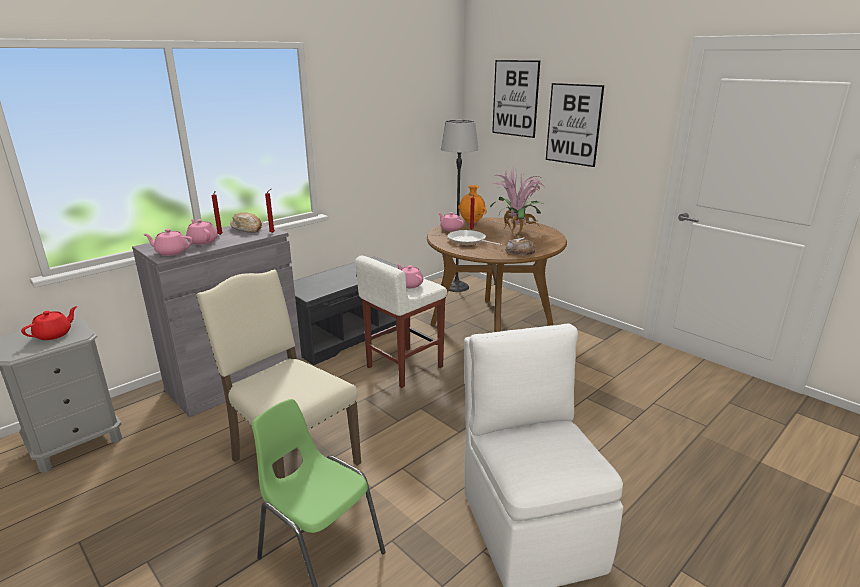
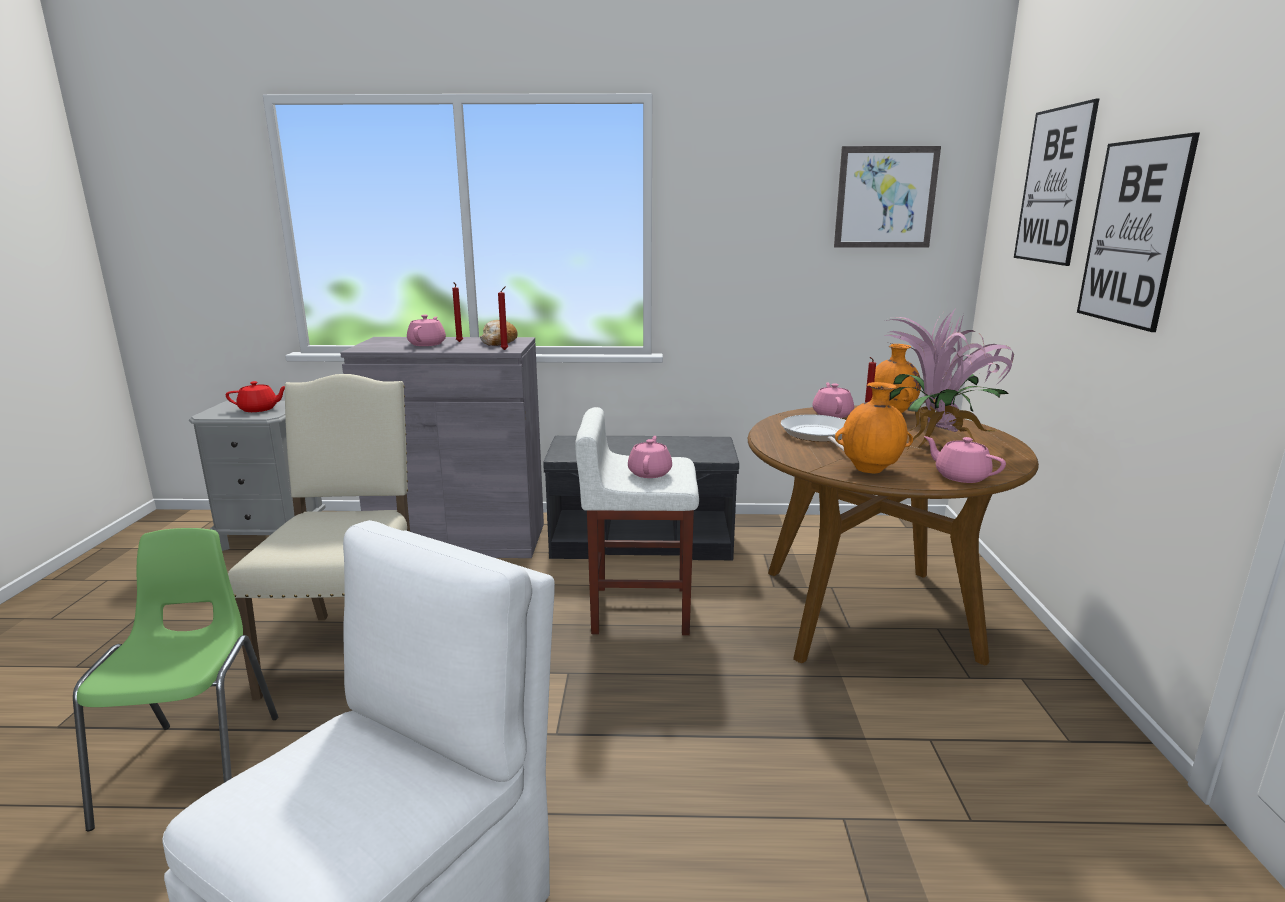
camera: 45 degrees right, 5 degrees down
pink teapot [143,229,193,256] -> pink teapot moved to [924,436,1006,483]
floor lamp [440,120,479,292] -> none
bread [505,237,535,256] -> orange vase [835,382,913,474]
none -> picture [834,146,941,248]

